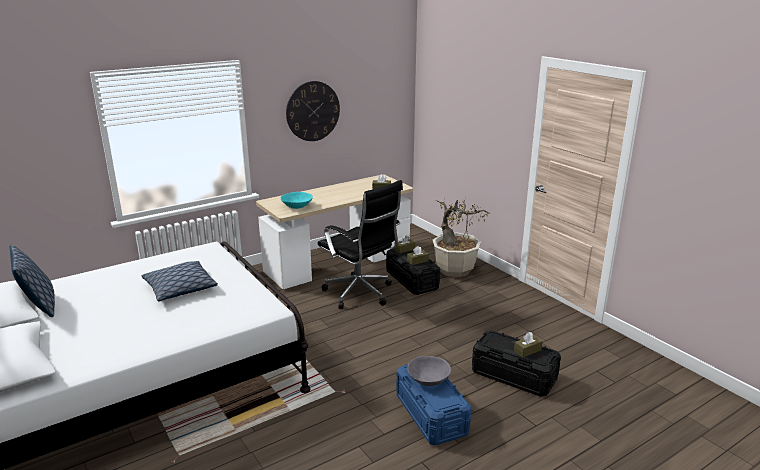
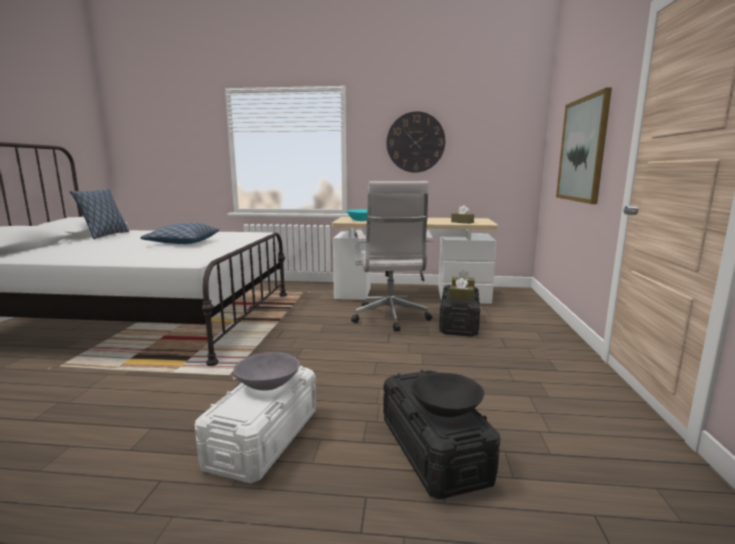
camera: 40 degrees right, 10 degrees down
black office chair [318,180,403,309] -> white office chair [351,181,433,332]
blue storage box [396,364,471,445] -> white storage box [195,366,316,483]
potted plant [433,198,490,277] -> none
brown tissue box [514,332,542,357] -> black bowl [411,372,484,417]
none -> picture [556,87,612,204]

